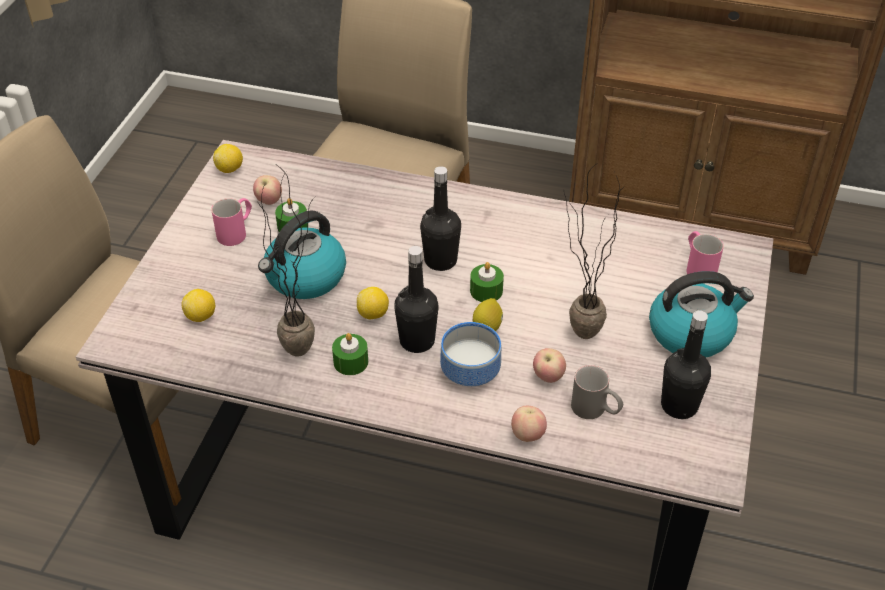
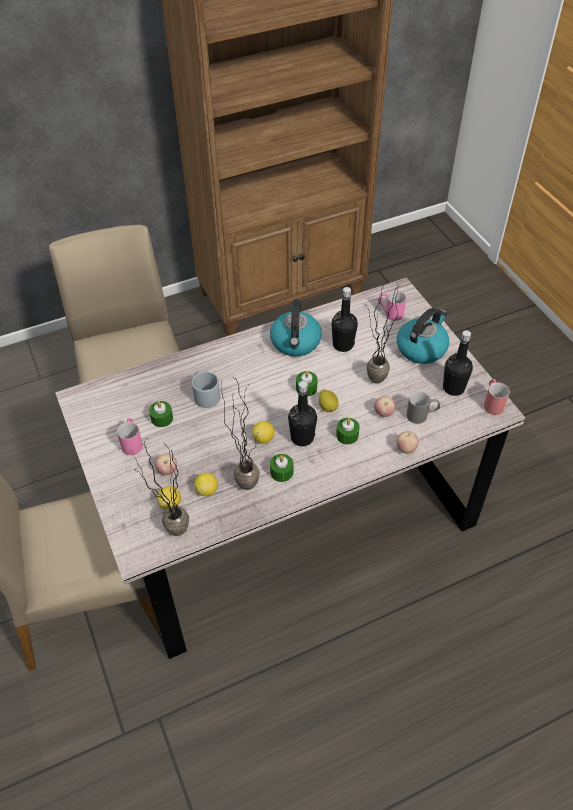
camera: 40 degrees left, 5 degrees up
lemon [213,144,243,173] -> lemon moved to [194,473,218,496]
apple [253,175,282,205] -> apple moved to [155,453,177,475]
kettle [258,210,346,299] -> kettle moved to [270,300,322,357]
black bottle [420,166,461,271] -> black bottle moved to [332,287,358,352]
bowl [440,322,501,386] -> green candle [336,418,360,445]
none -> potted plant [132,438,189,536]
none -> grey mug [192,370,220,408]
none -> red mug [484,379,510,415]

